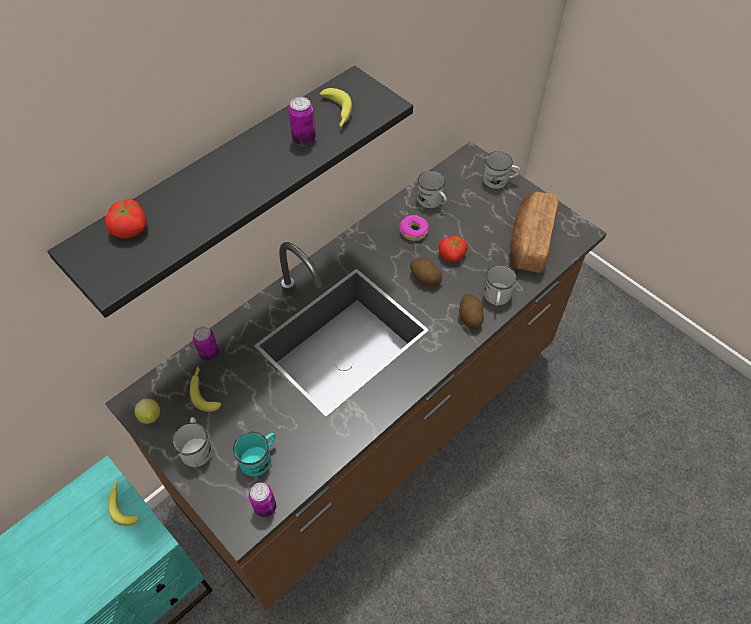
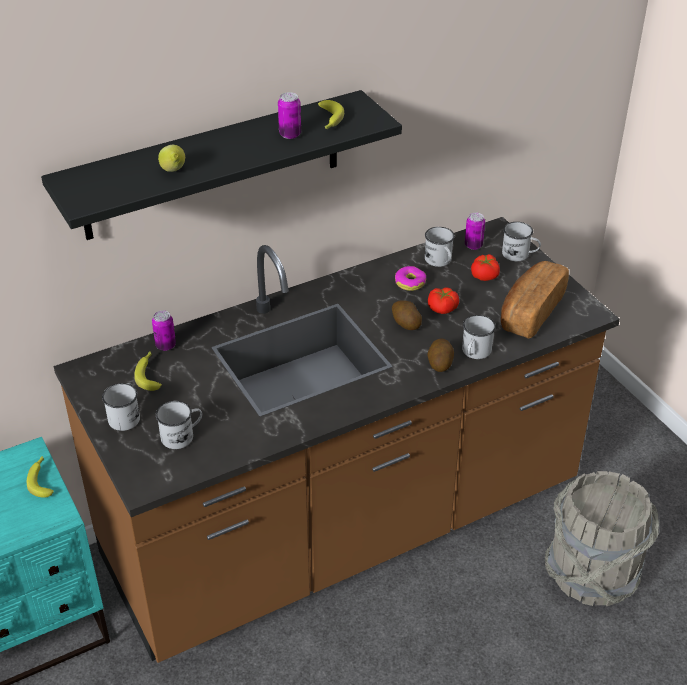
camera: 15 degrees right, 15 degrees down
tomato [105,199,146,239] -> tomato moved to [471,254,500,281]
lemon [134,399,160,424] -> lemon moved to [158,145,185,172]
turquoise mug [233,432,276,476] -> white mug [156,401,203,449]
can [249,483,276,517] -> can moved to [465,212,485,250]
none -> grey bucket [545,471,659,606]

